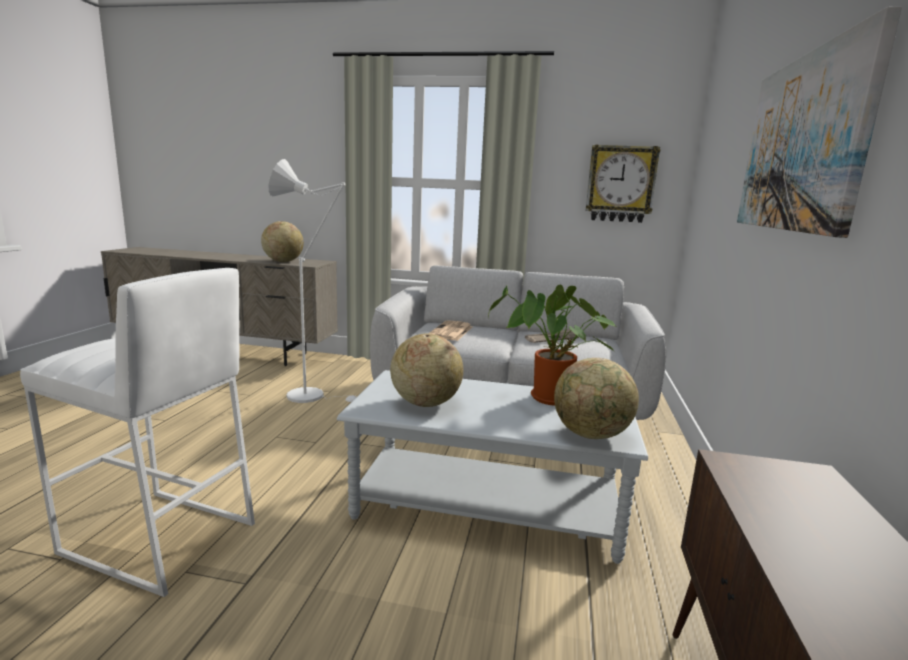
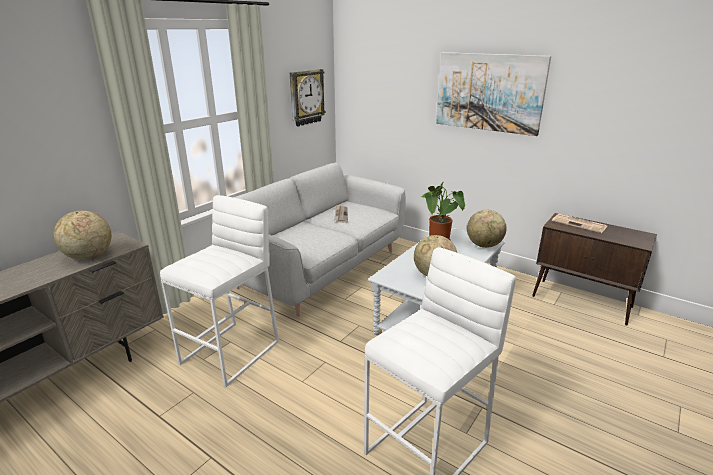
camera: 65 degrees left, 10 degrees up
white floor lamp [269,159,356,403] -> white stool [160,195,279,387]
newspaper [428,320,473,341] -> newspaper moved to [552,214,607,233]

